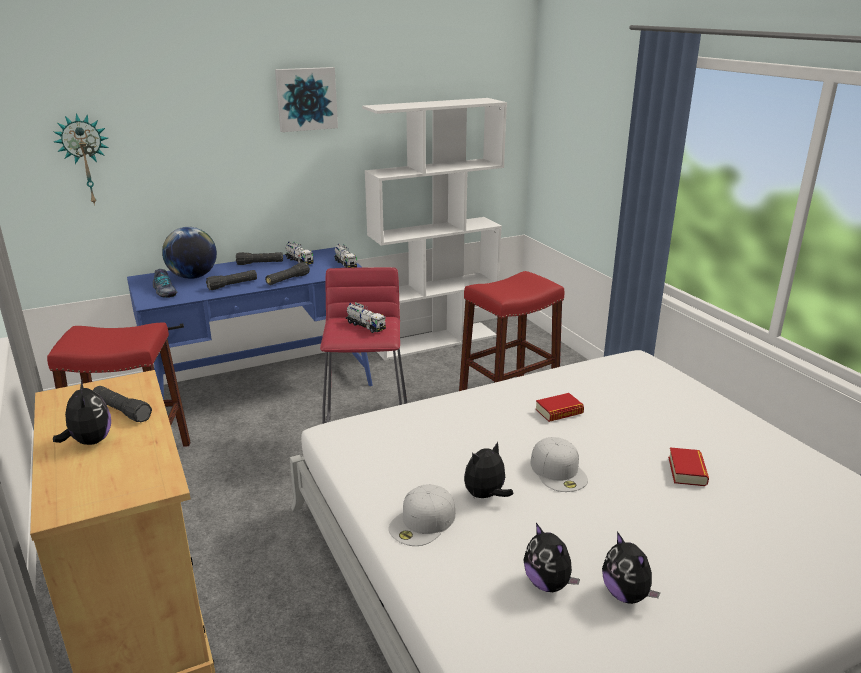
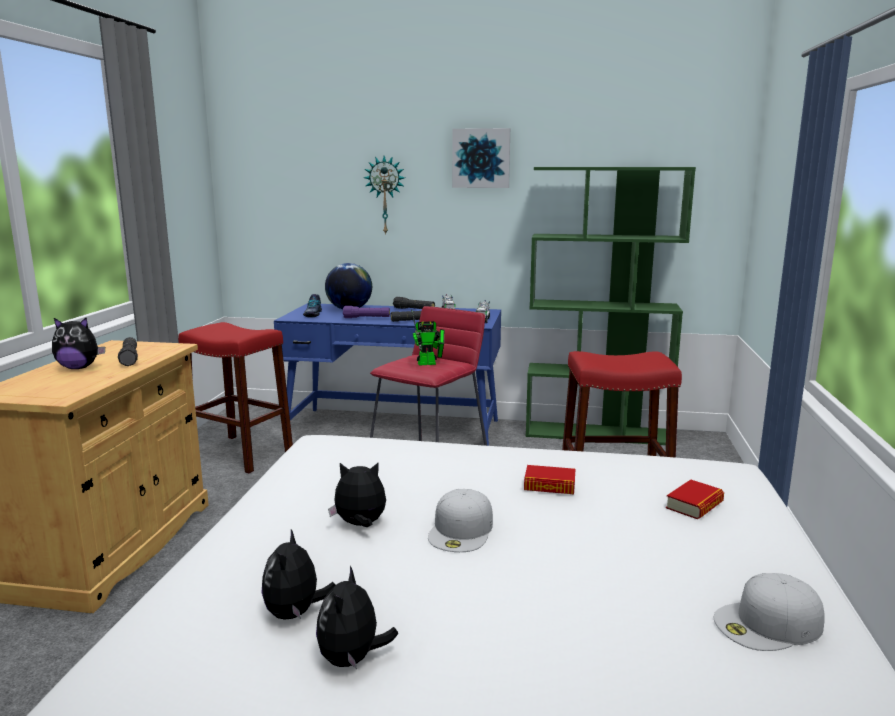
camera: 35 degrees right, 10 degrees down
wall clock [53,113,109,206] -> wall clock moved to [364,156,405,235]
plush toy [53,380,111,445] -> plush toy turned 75 degrees clockwise [52,318,105,369]
black flashlight [206,270,257,290] -> purple flashlight [343,306,390,318]
toy truck [345,302,386,333] -> toy robot [411,309,444,366]
white bookcase [362,98,507,360] -> green bookcase [526,167,696,445]
white cap [389,484,455,546] -> white cap moved to [714,573,825,651]
book [668,448,709,486] -> book moved to [666,480,724,520]

